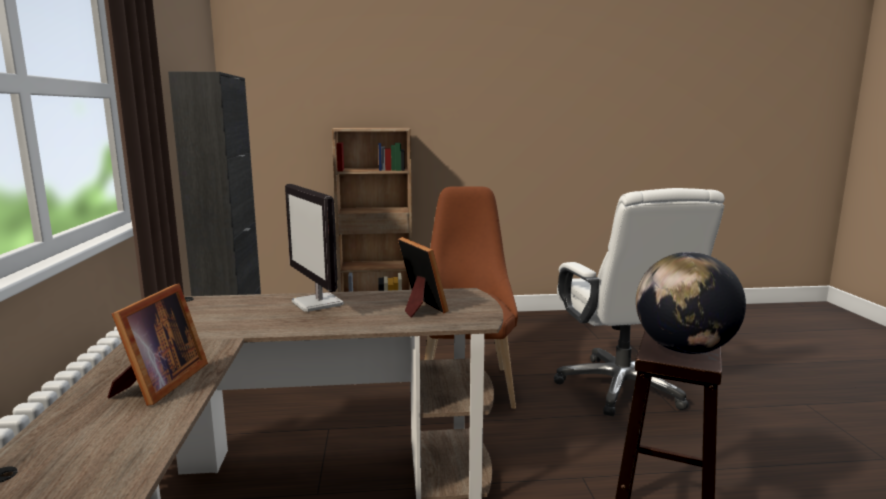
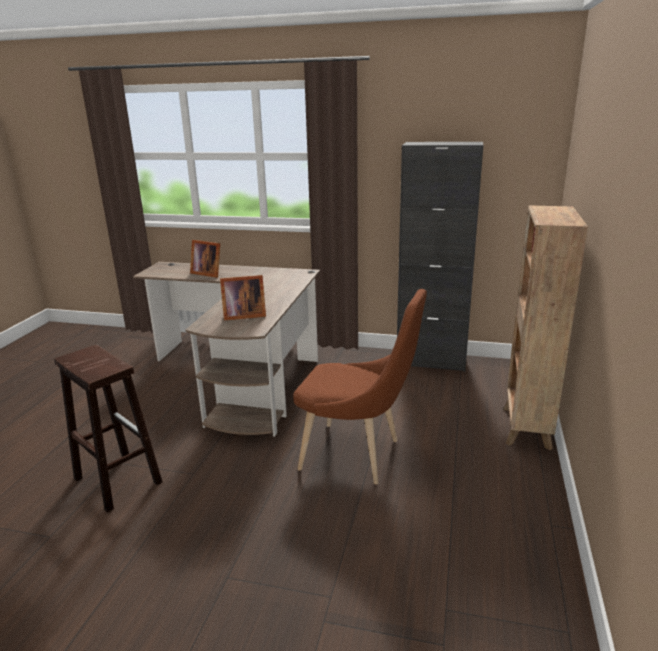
camera: 110 degrees right, 10 degrees up
monitor [285,184,344,312] -> none
white office chair [554,188,725,416] -> none
globe [636,252,746,354] -> none

